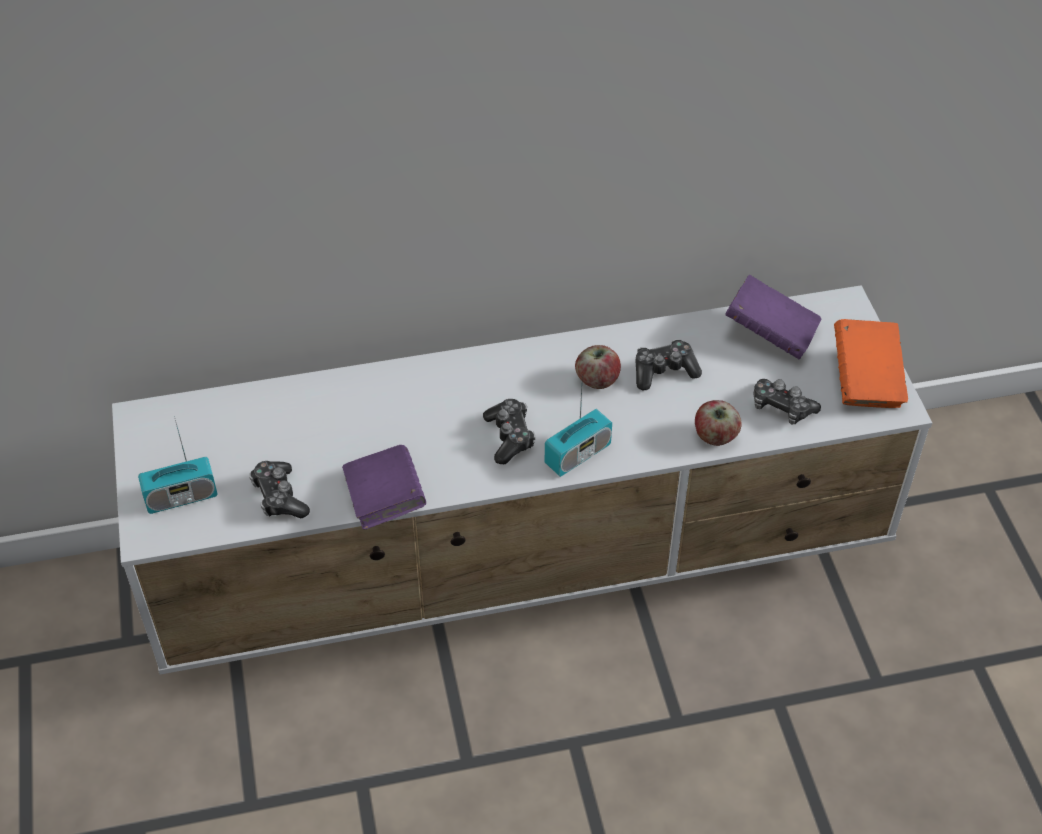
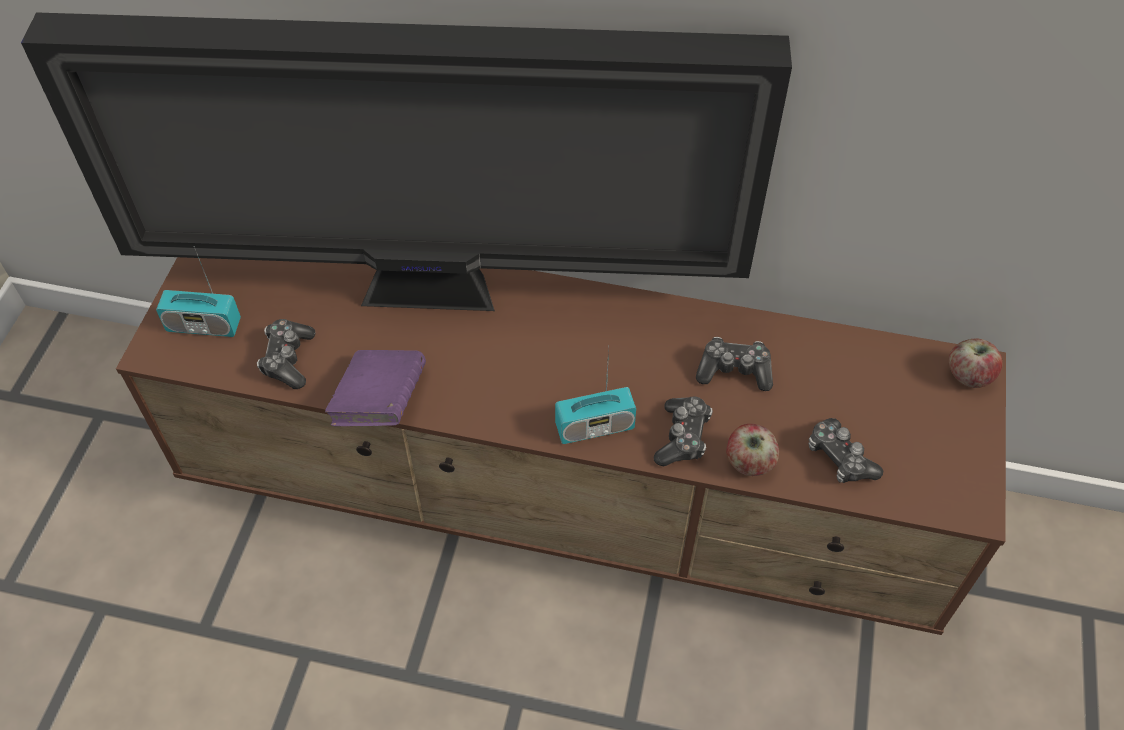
camera: 25 degrees right, 5 degrees up
white tv stand [112,285,932,674] -> brown tv stand [116,257,1006,635]
game controller [483,399,535,464] -> game controller moved to [654,396,713,466]
apple [575,345,621,389] -> apple moved to [949,338,1003,388]
purple book [726,275,822,360] -> none
orange book [834,319,908,408] -> none
none -> television [21,12,792,311]

